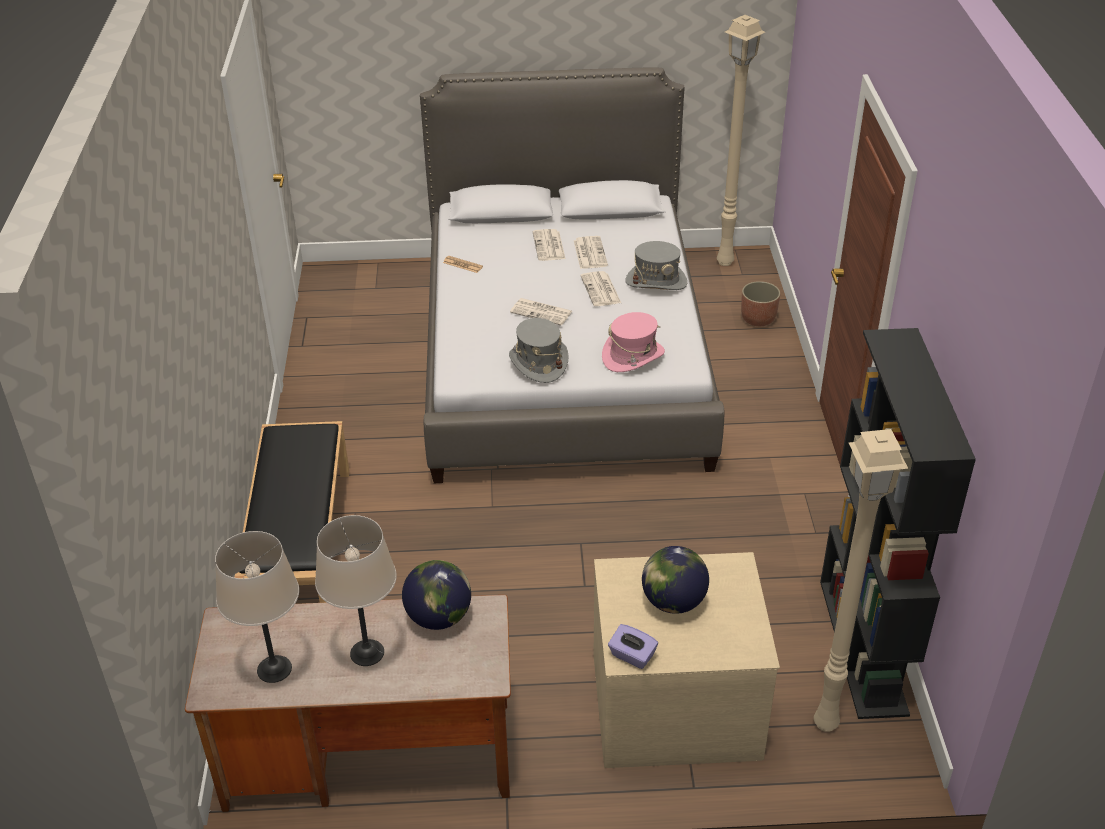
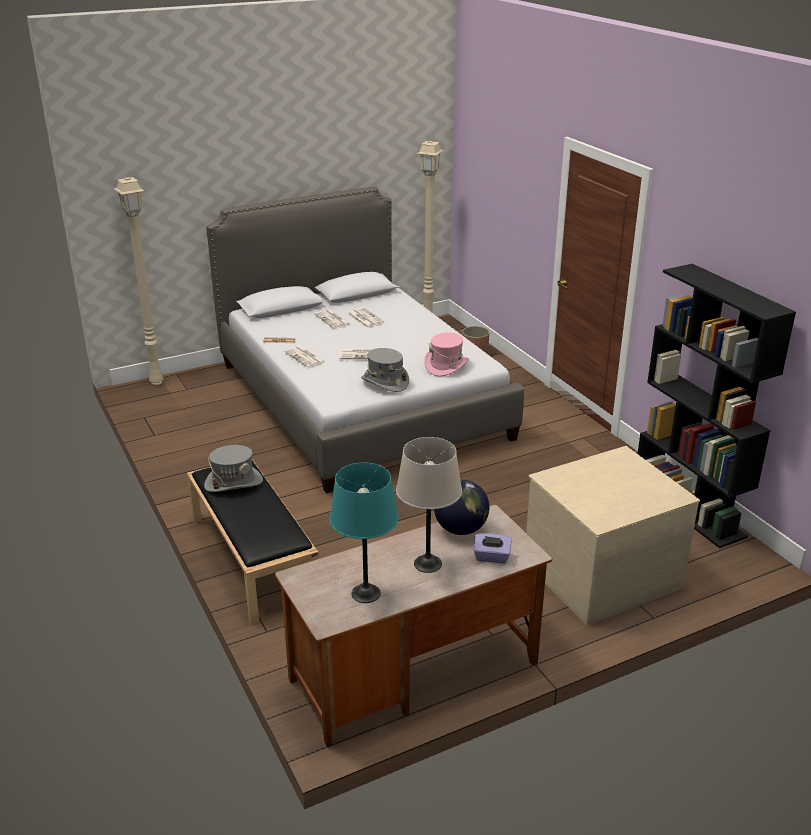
camera: 25 degrees left, 10 degrees down
beige table lamp [215,531,299,683] -> turquoise table lamp [330,463,399,603]
newspaper [580,271,621,306] -> newspaper moved to [284,346,325,367]
purple tissue box [608,624,658,669] -> purple tissue box moved to [474,533,512,563]
grey hat [625,241,687,290] -> grey hat moved to [204,445,263,492]
globe [642,546,709,614] -> none
beige floor lamp [814,429,908,732] -> beige floor lamp moved to [115,177,164,385]

